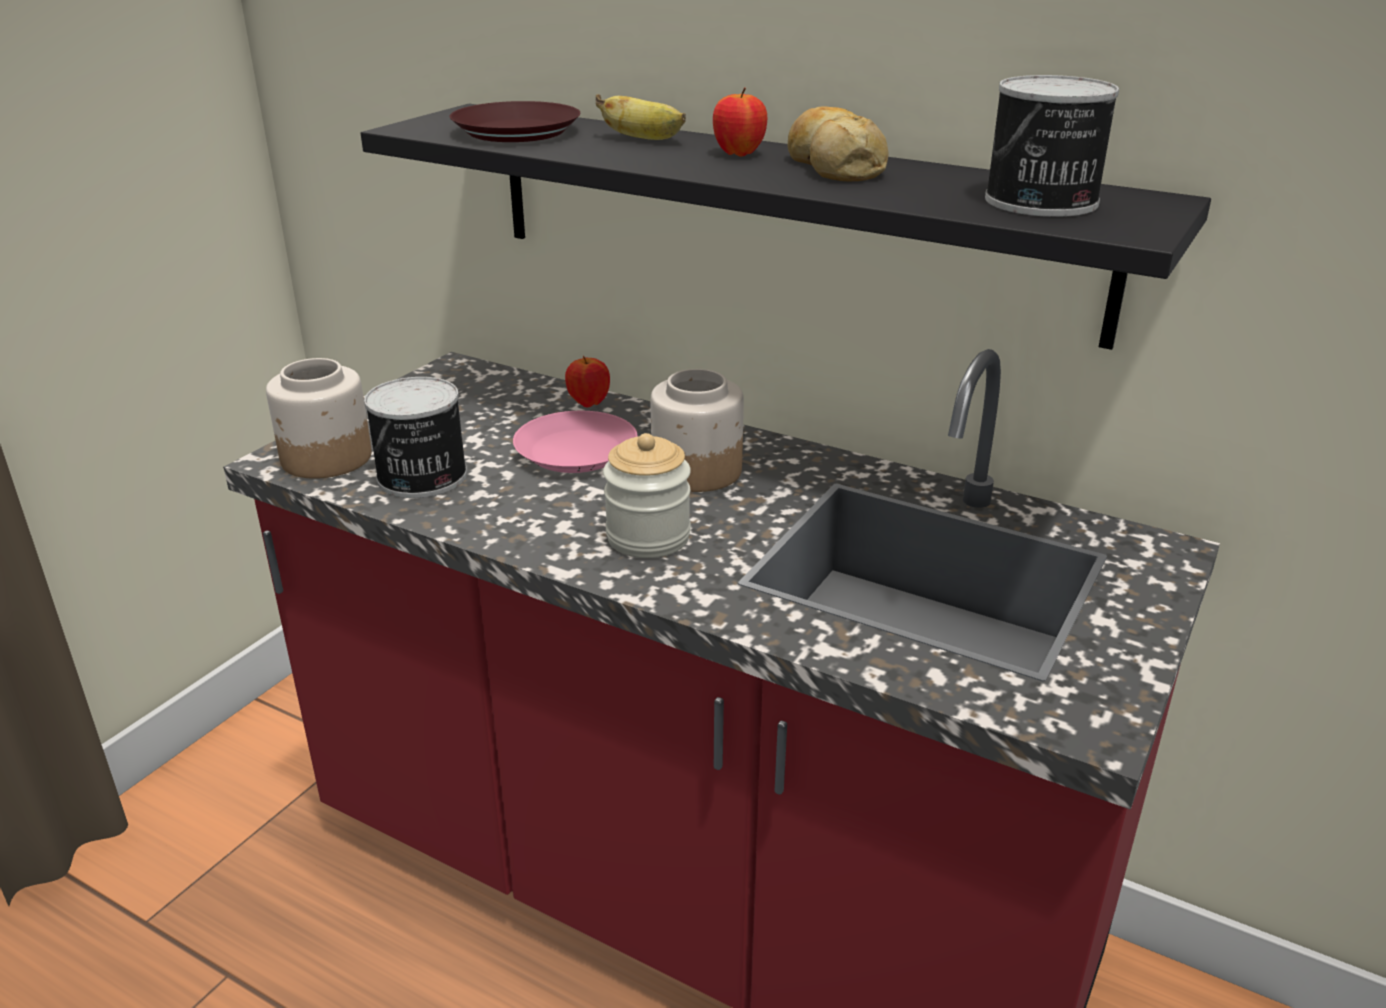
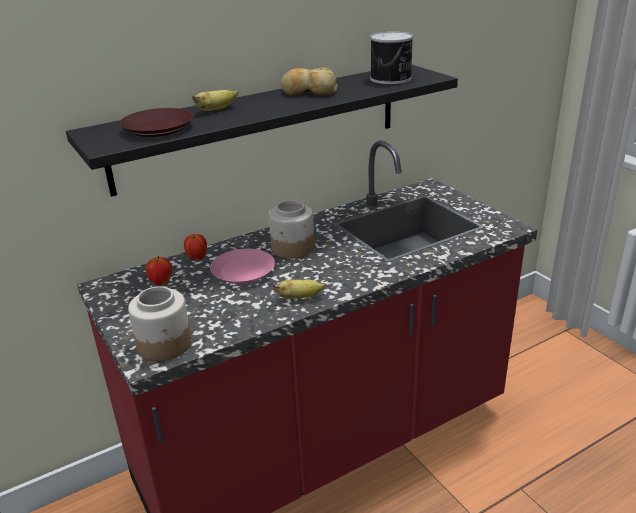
camera: 60 degrees left, 0 degrees up
can [364,377,467,498] -> none
jar [603,433,691,558] -> none
apple [713,87,767,157] -> apple moved to [146,256,172,285]
none -> banana [273,280,325,298]

